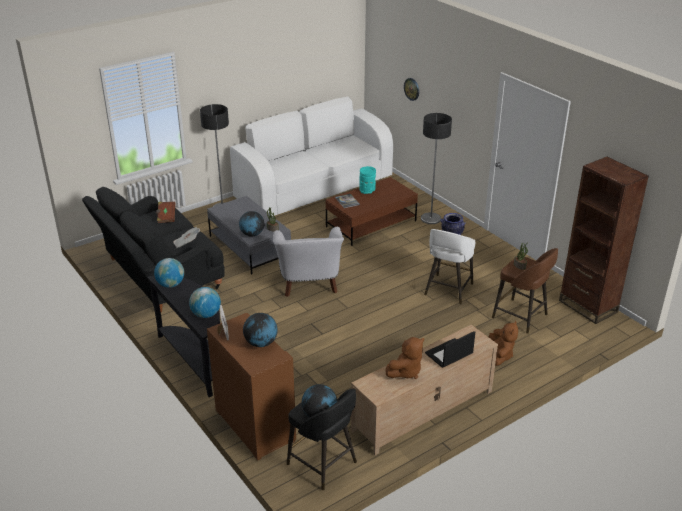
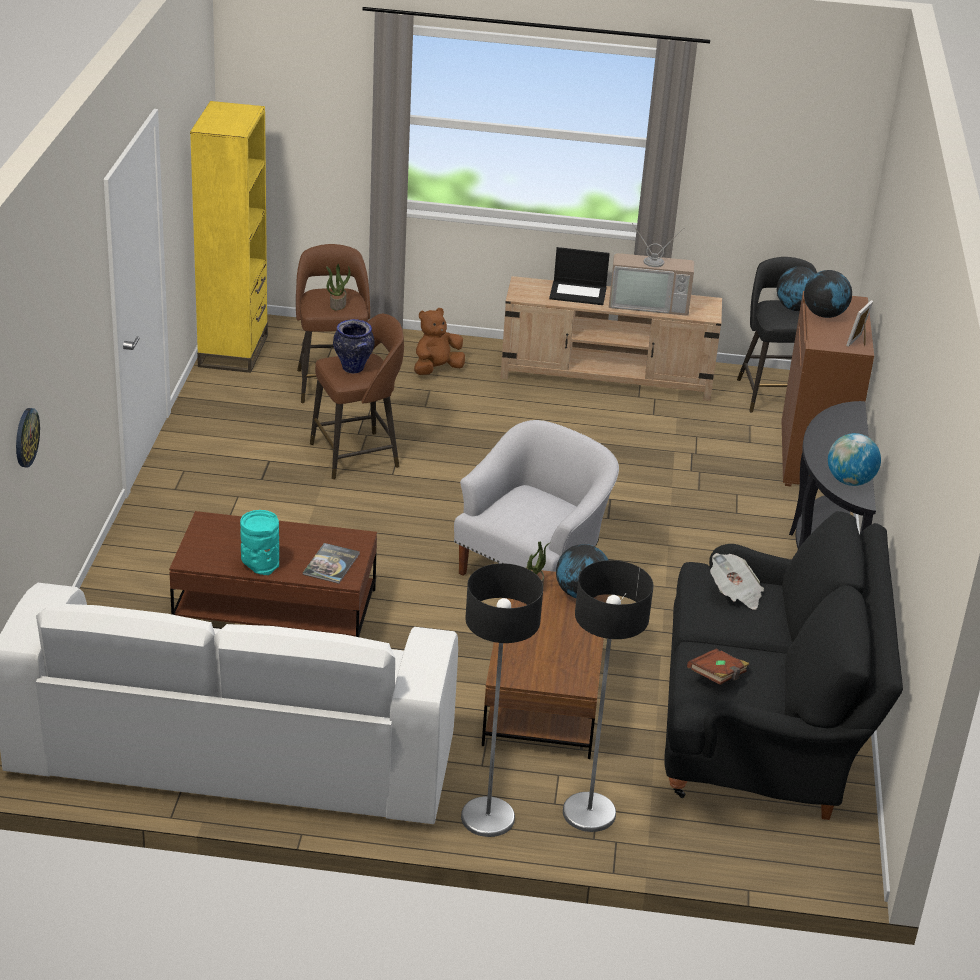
camera: 140 degrees left, 0 degrees up
globe [189,287,221,318] -> none
grey coffee table [207,196,291,274] -> brown coffee table [482,570,609,759]
brown plush toy [386,337,424,379] -> television [609,223,694,316]
floor lamp [421,113,452,224] -> floor lamp moved to [563,560,653,832]
white stool [424,229,475,304] -> brown stool [310,314,404,479]
brown bookcase [559,157,649,324] -> yellow bookcase [190,101,268,373]

